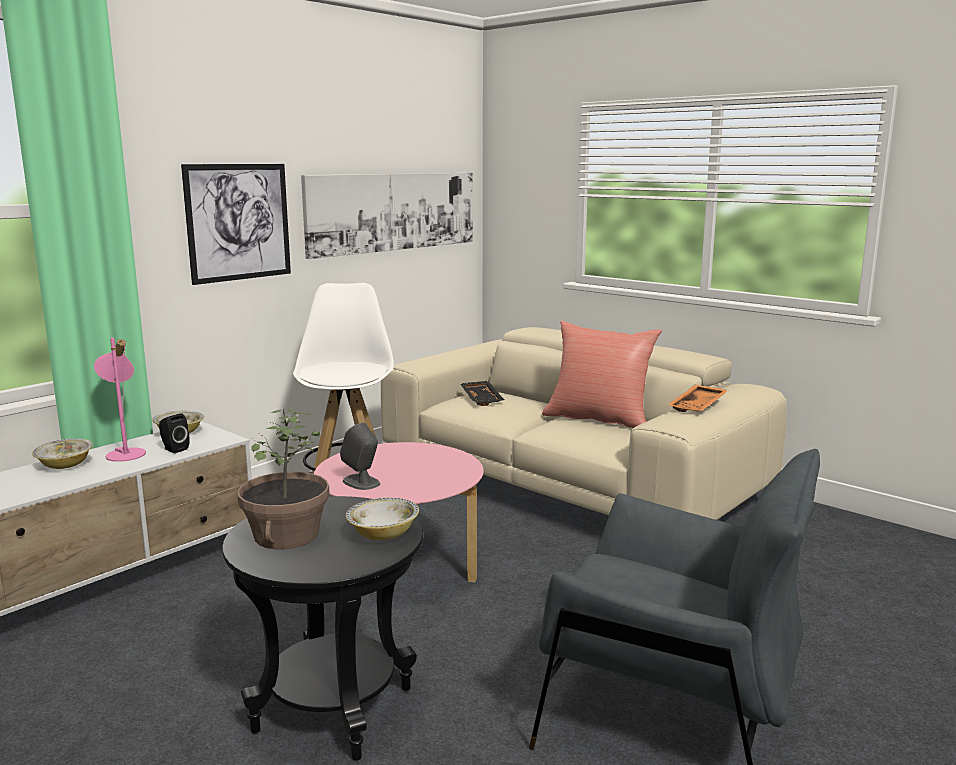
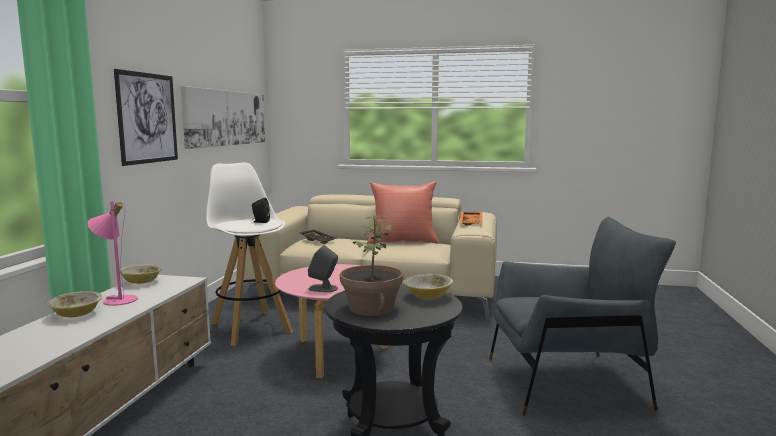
camera: 30 degrees left, 5 degrees down
black speaker [159,413,190,453] -> black speaker moved to [252,198,270,223]

